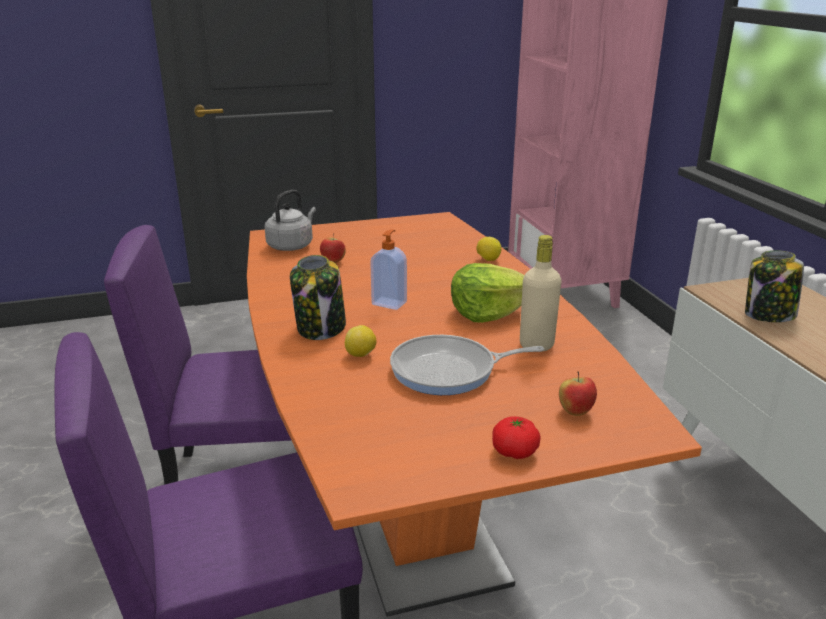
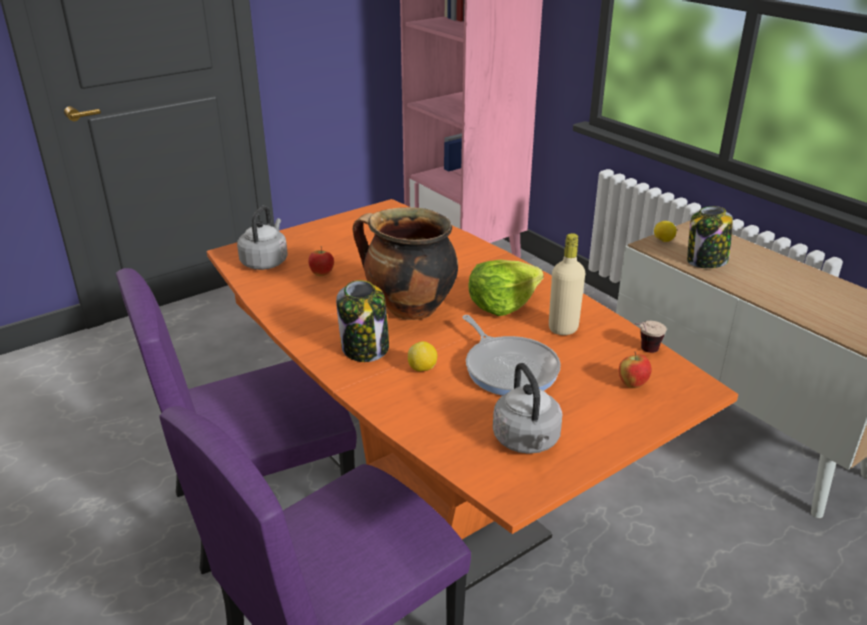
camera: 20 degrees left, 5 degrees up
soap dispenser [370,229,407,310] -> cooking pot [353,207,458,320]
frying pan [390,335,544,395] -> frying pan turned 90 degrees counterclockwise [462,315,561,396]
lemon [476,236,502,261] -> lemon moved to [654,221,677,242]
tomato [492,416,541,459] -> none
none -> grey kettle [493,363,562,454]
none -> cup [634,321,667,353]

